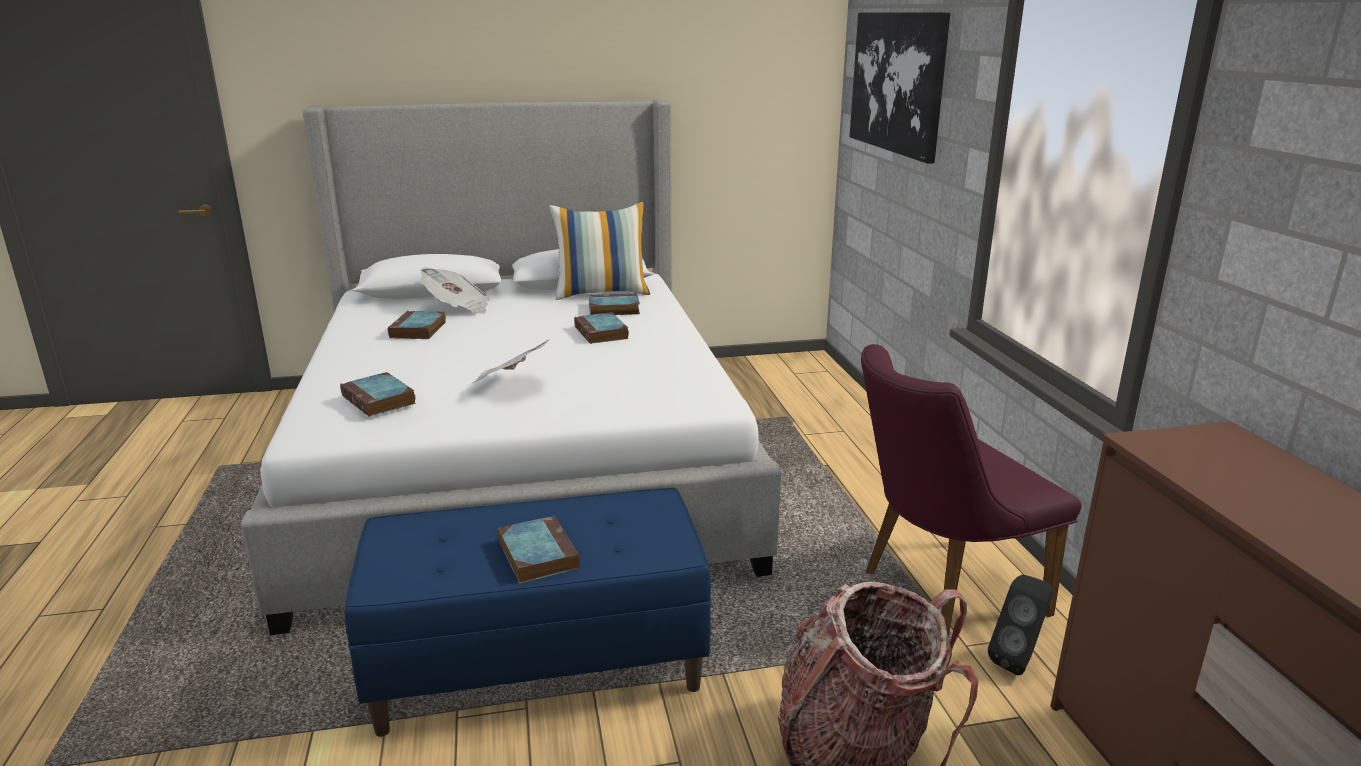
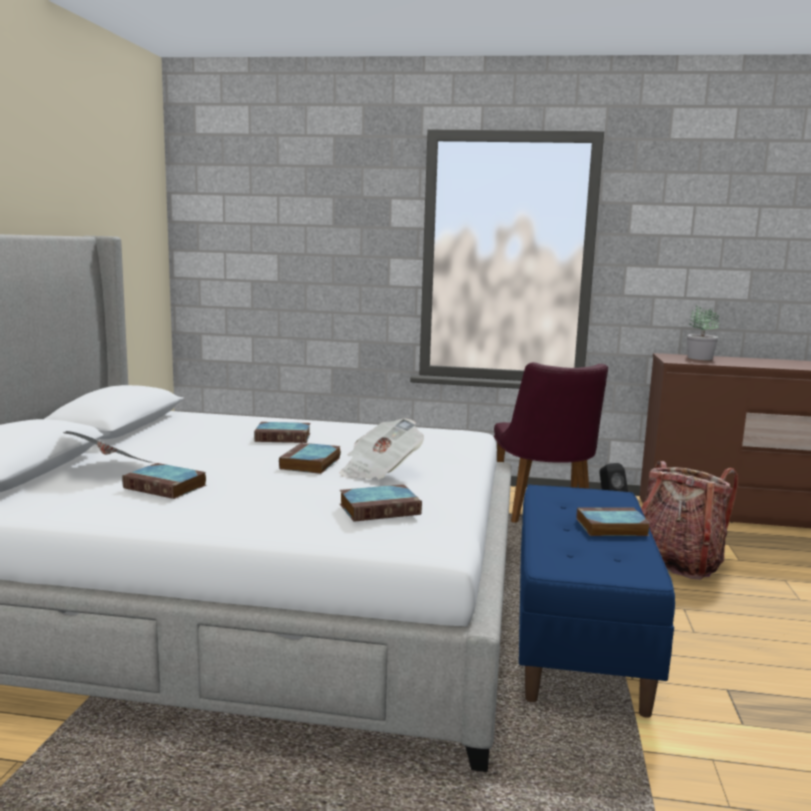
camera: 70 degrees left, 10 degrees down
pillow [549,202,650,300] -> none
book [589,293,640,315] -> book moved to [279,443,341,474]
picture [850,12,950,164] -> none
none -> potted plant [687,305,720,360]

